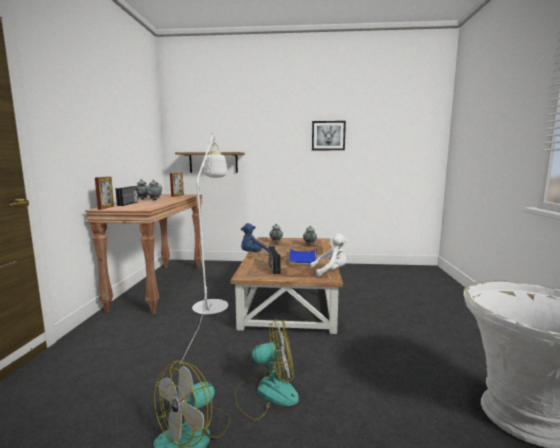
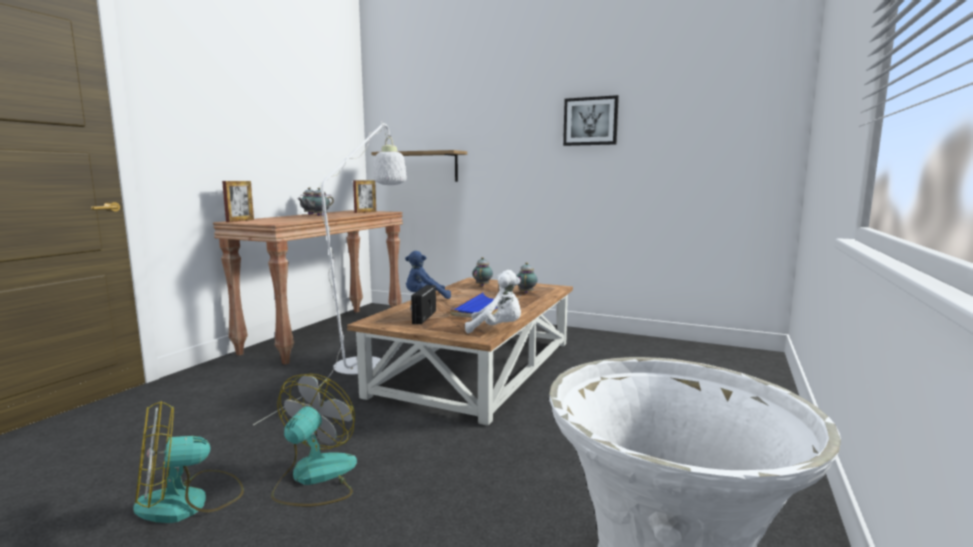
camera: 20 degrees right, 0 degrees up
radio [116,186,138,206] -> none
fan [235,318,299,420] -> fan turned 90 degrees counterclockwise [271,374,357,506]

